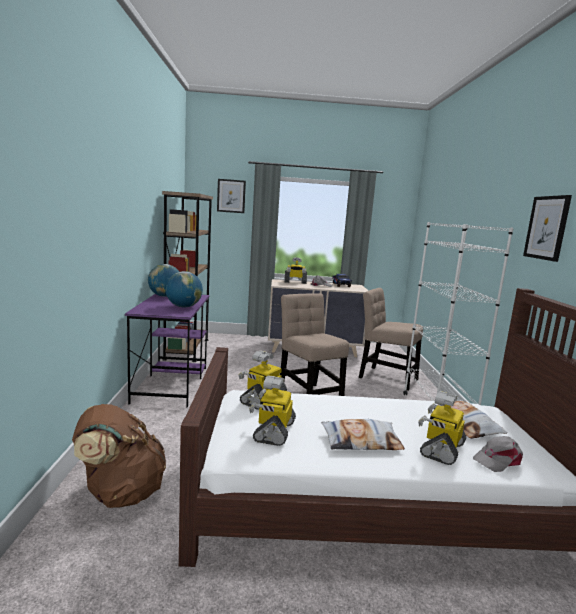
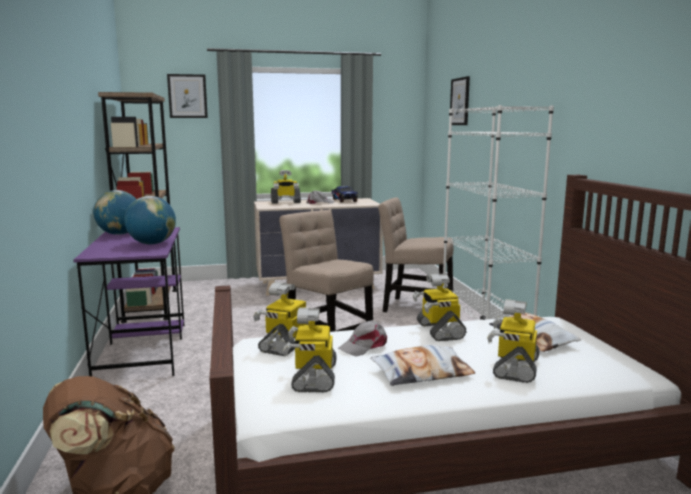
camera: 10 degrees left, 0 degrees up
grey cap [473,436,523,472] -> grey cap moved to [337,320,387,357]
picture [523,195,572,262] -> picture moved to [450,76,470,125]
none -> toy robot [413,274,466,341]

